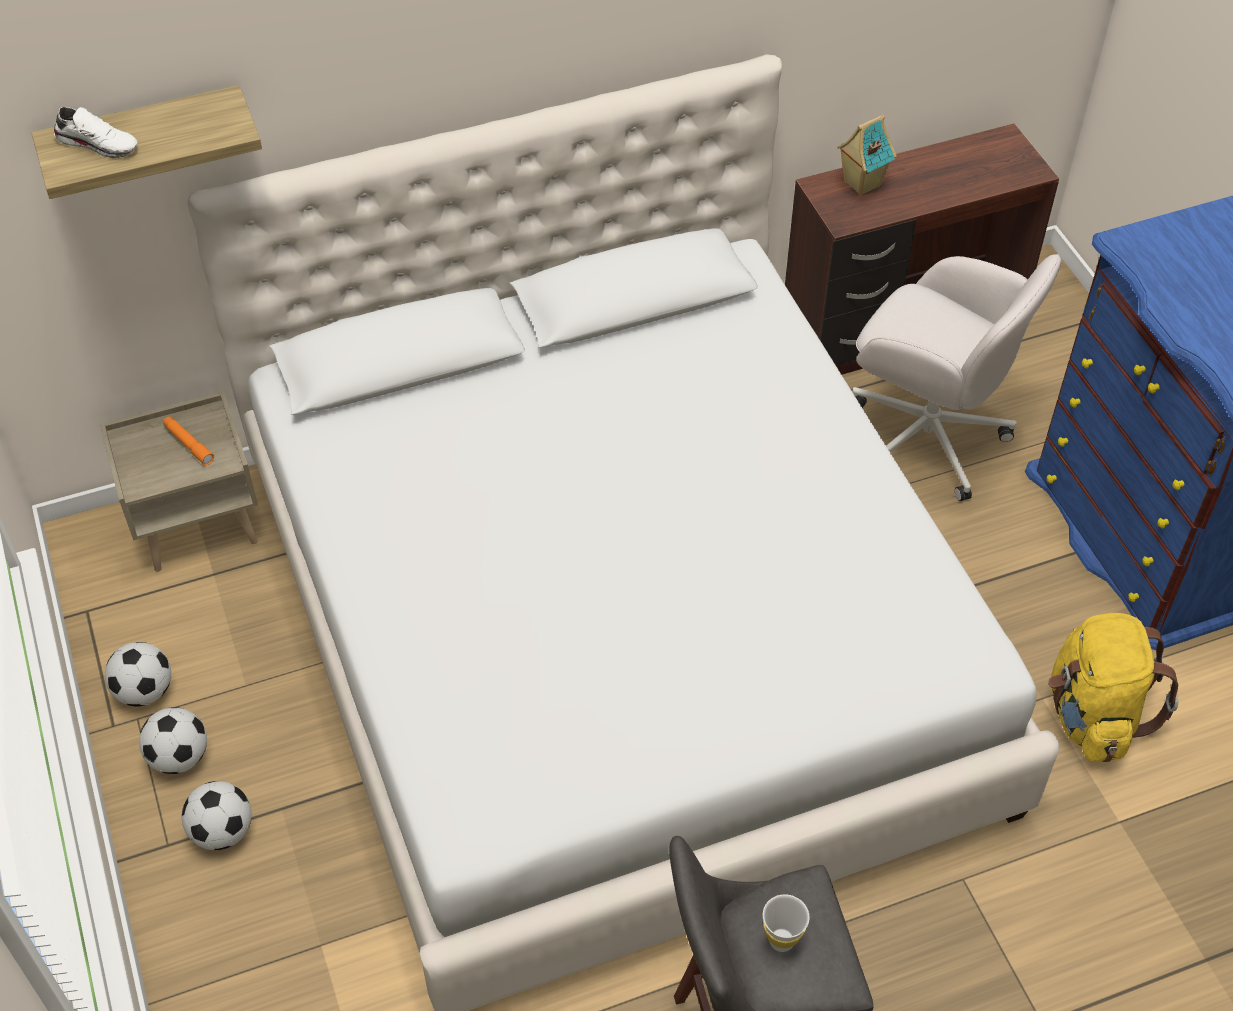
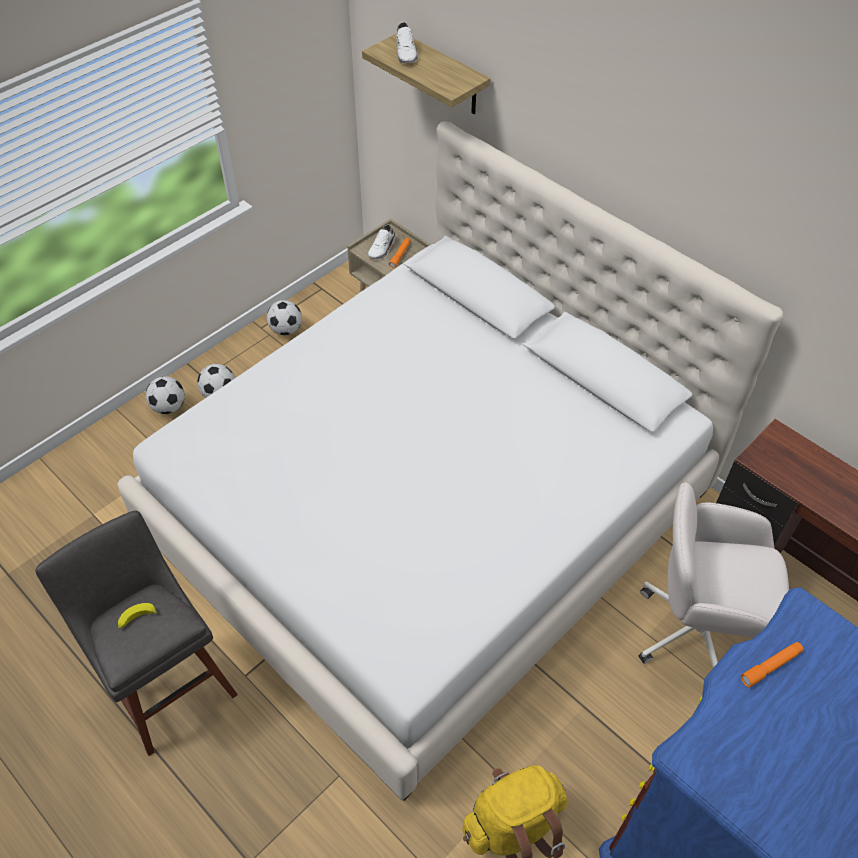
camera: 65 degrees right, 0 degrees up
football [139,707,207,774] -> football moved to [146,376,185,414]
white cup [763,894,809,952] -> banana [118,603,158,629]
toy house [837,115,897,196] -> none
white office chair [852,254,1062,501] -> white office chair turned 90 degrees clockwise [638,482,789,668]
none -> white shoe [368,225,396,259]
none -> orange flashlight [741,642,804,687]

